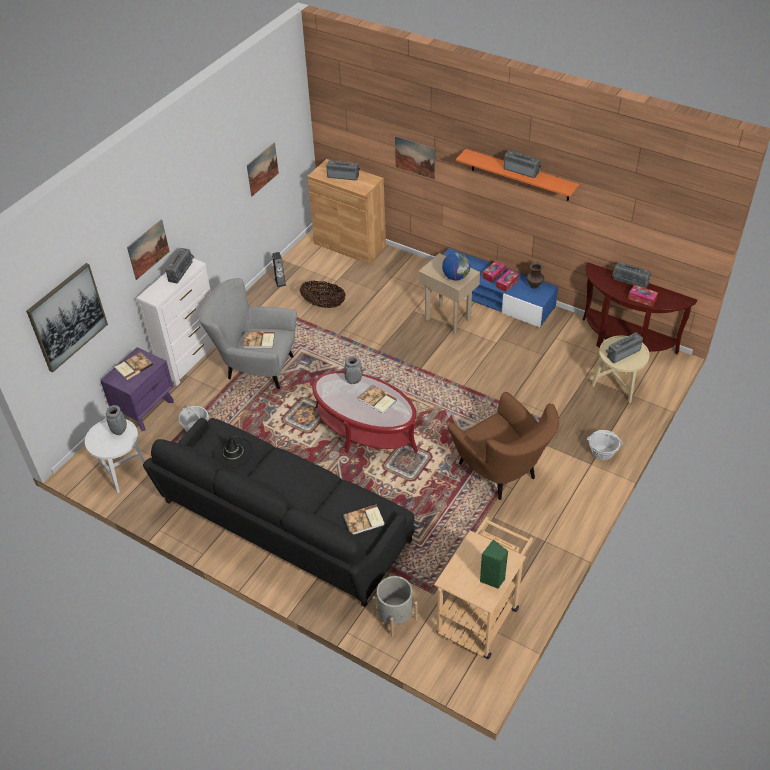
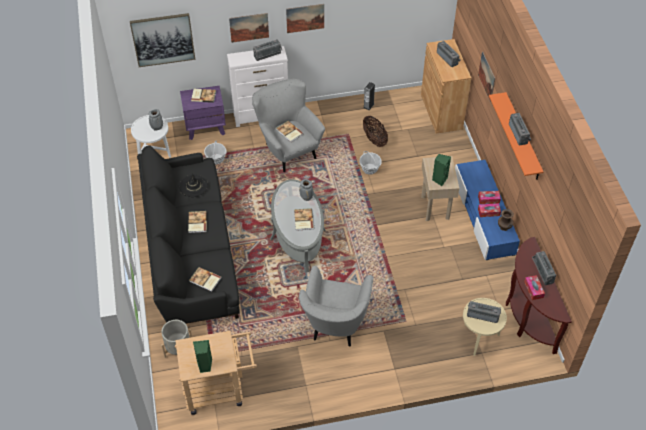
camera: 45 degrees right, 5 degrees up
picture [247,143,279,196] -> picture moved to [286,4,324,33]
red coffee table [312,371,418,453] -> grey coffee table [270,179,326,273]
globe [442,252,470,281] -> green speaker [432,154,451,186]
brown armchair [448,392,559,500] -> grey armchair [299,266,373,347]
basket [587,430,623,460] -> basket moved to [359,151,382,175]
none -> book [188,211,207,233]

